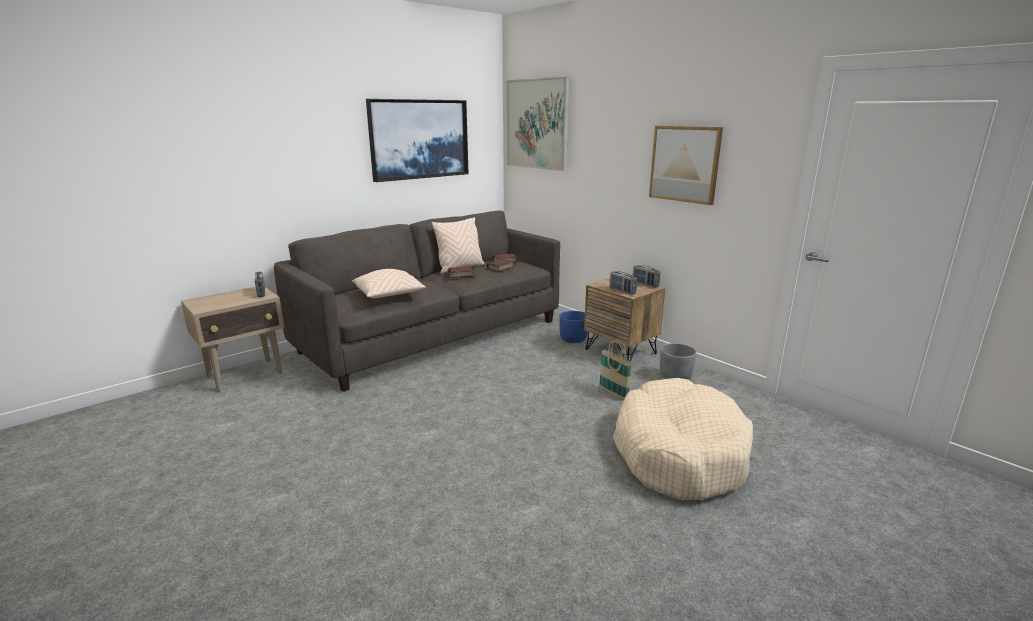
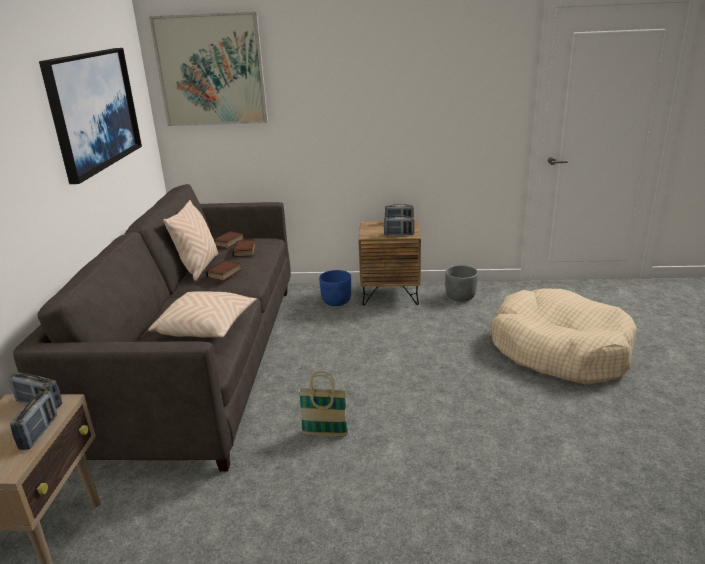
camera: 45 degrees left, 5 degrees up
basket [599,340,632,400] -> basket moved to [299,371,348,436]
picture [649,126,723,205] -> none
none -> radio [10,391,57,450]

